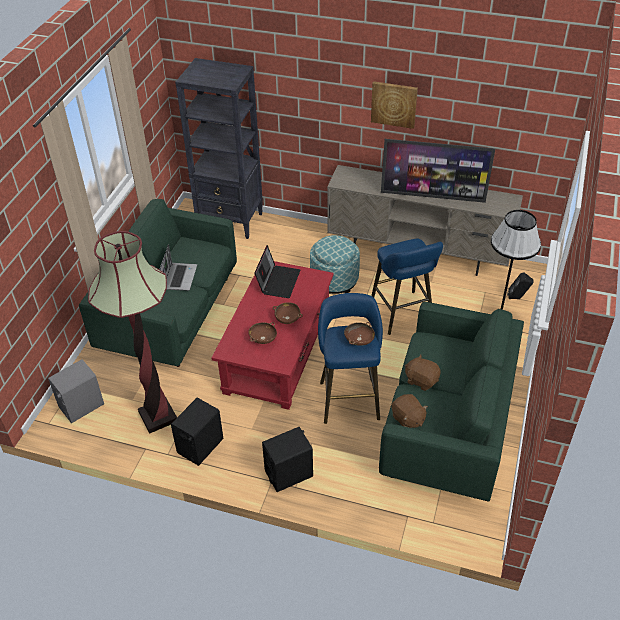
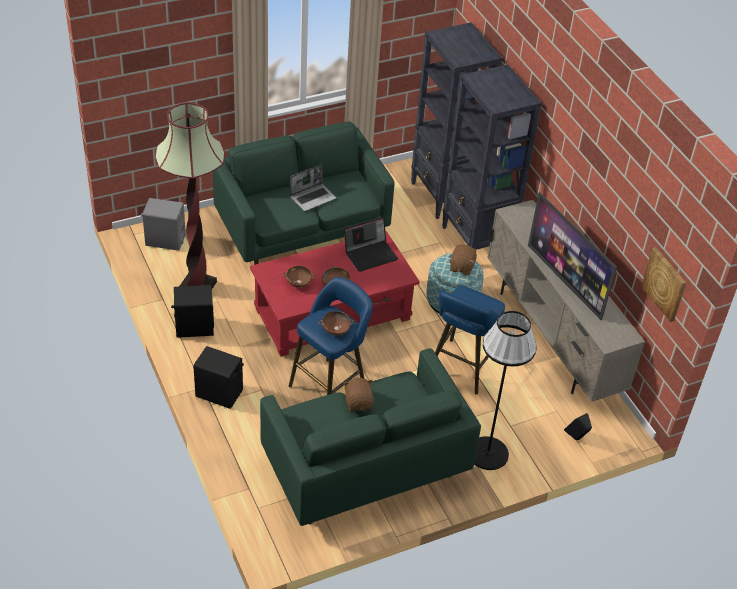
camera: 45 degrees right, 0 degrees up
picture [371,81,418,129] -> picture moved to [641,247,686,322]
brown plush toy [391,394,428,428] -> brown plush toy moved to [449,244,477,275]
none -> black bookcase [442,65,542,250]

